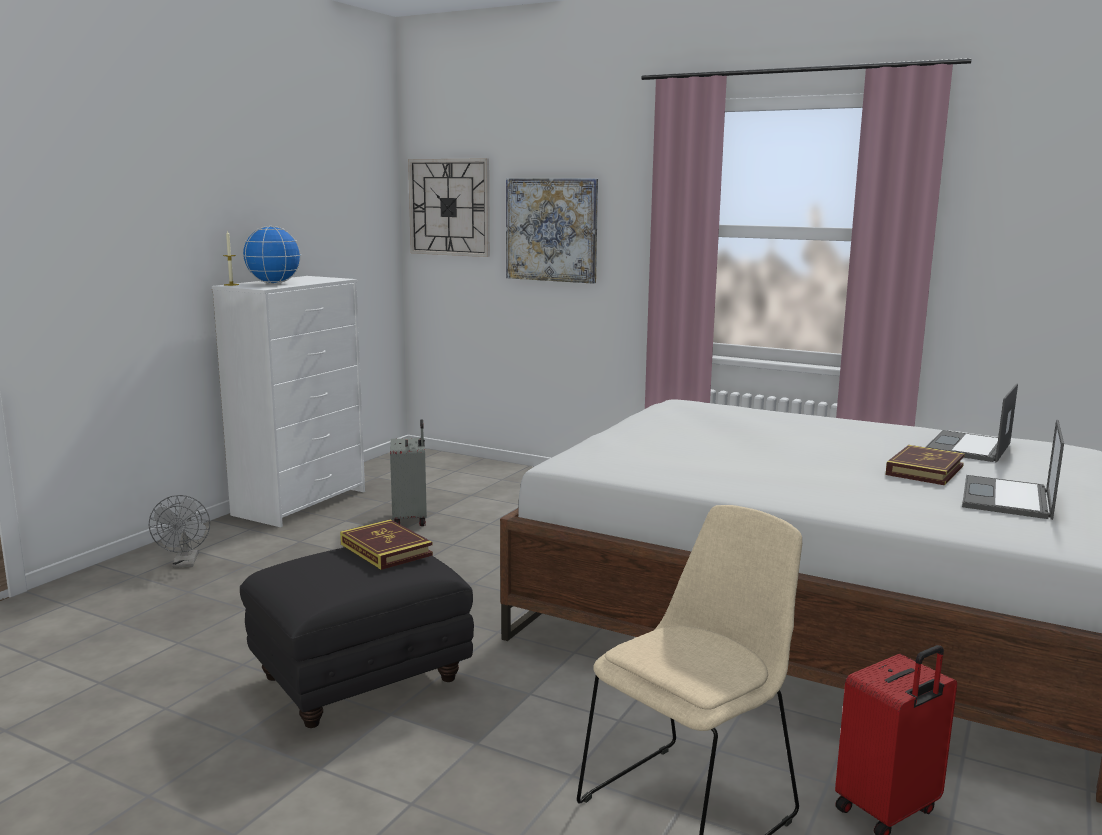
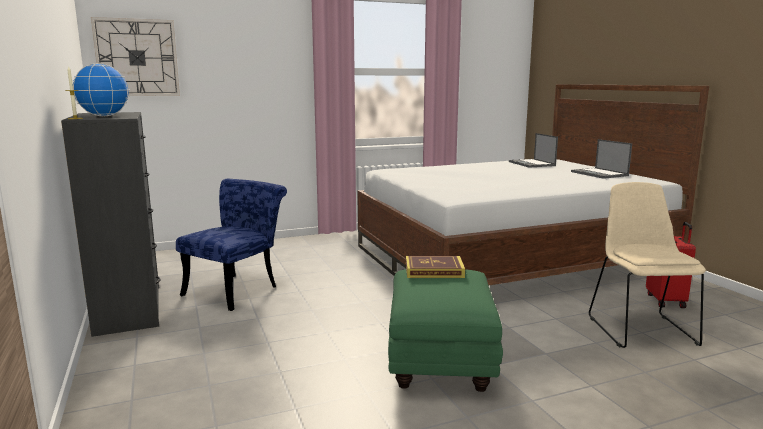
camera: 50 degrees left, 0 degrees up
grey fan [149,495,210,568] -> none
white dresser [212,276,365,527] -> black dresser [61,112,160,337]
black ottoman [240,547,474,728] -> green ottoman [388,269,503,392]
grey suitcase [390,419,427,526] -> blue chair [176,179,287,311]
picture [506,178,598,284] -> none
book [885,445,965,485] -> none

